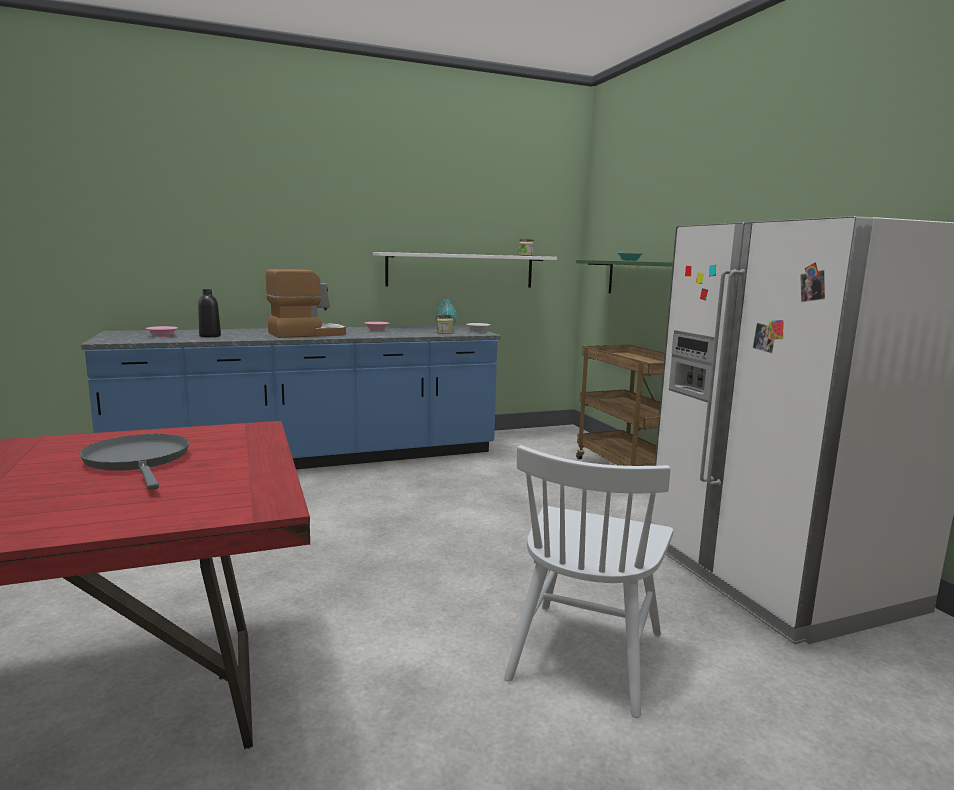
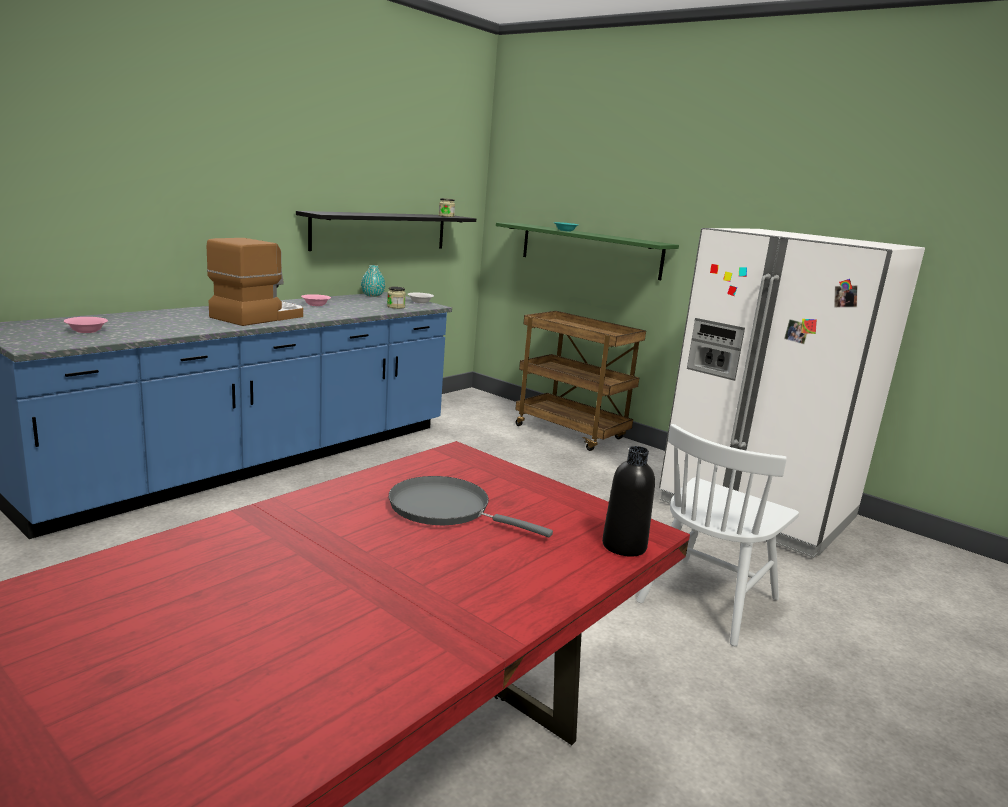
camera: 30 degrees left, 5 degrees up
black bottle [198,289,221,337] -> black bottle moved to [602,446,655,557]
white shelf [373,252,557,287] -> black shelf [296,211,476,251]
white chair [504,445,673,718] -> white chair turned 45 degrees clockwise [637,424,799,646]

